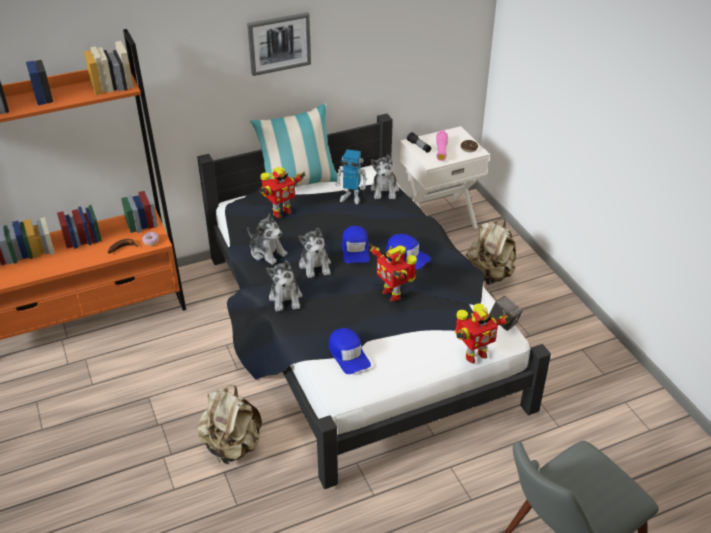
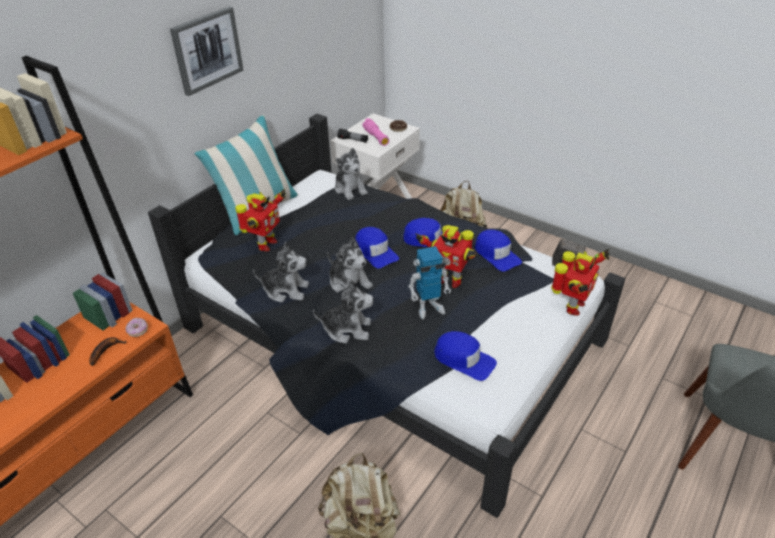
camera: 30 degrees left, 0 degrees up
plush toy [266,260,302,312] -> plush toy turned 45 degrees counterclockwise [313,280,374,344]
toy robot [335,149,367,204] -> toy robot moved to [408,246,451,319]
none -> blue cap [475,230,522,272]

